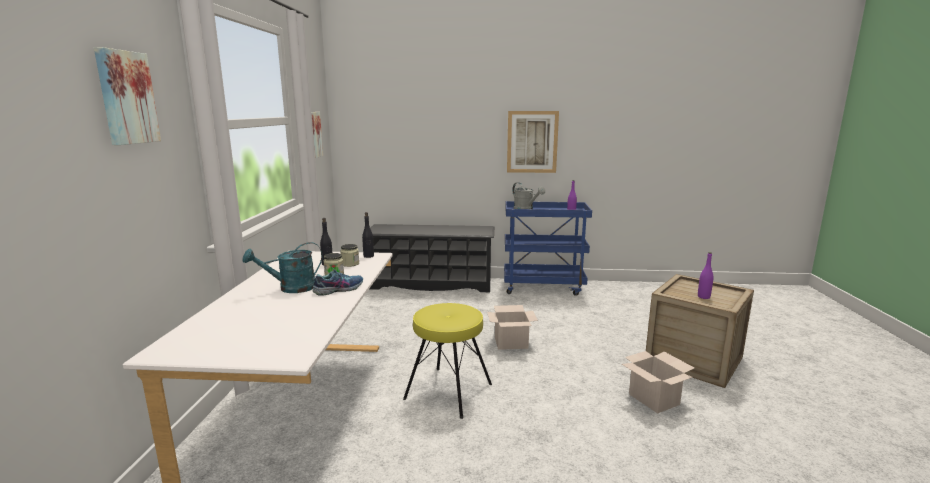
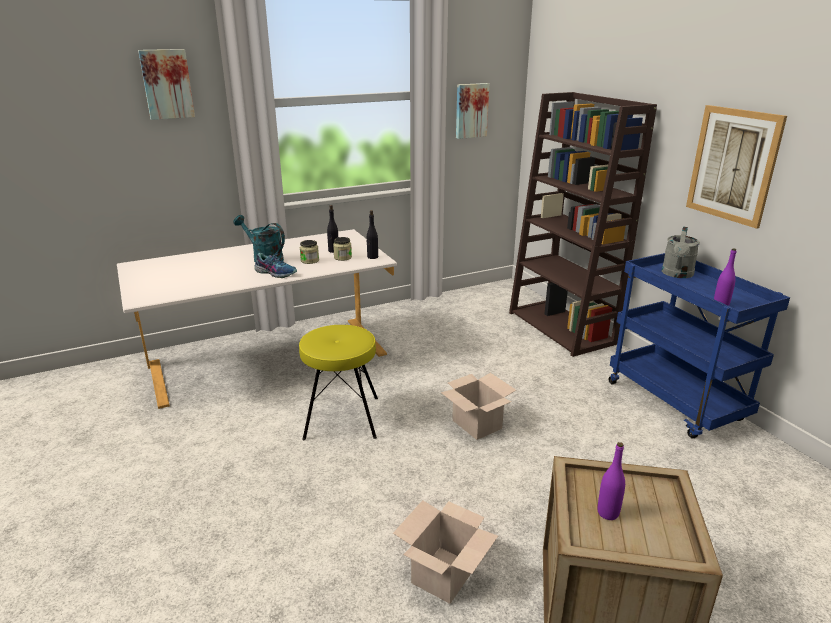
camera: 60 degrees right, 10 degrees up
black shoe rack [369,224,494,293] -> brown bookcase [509,92,657,357]

